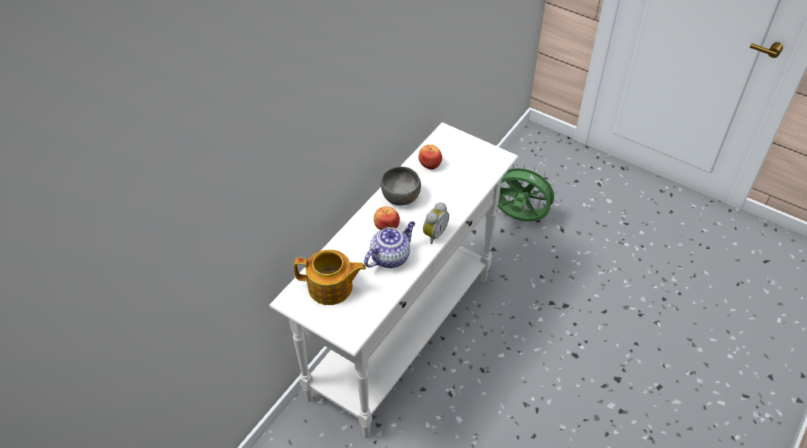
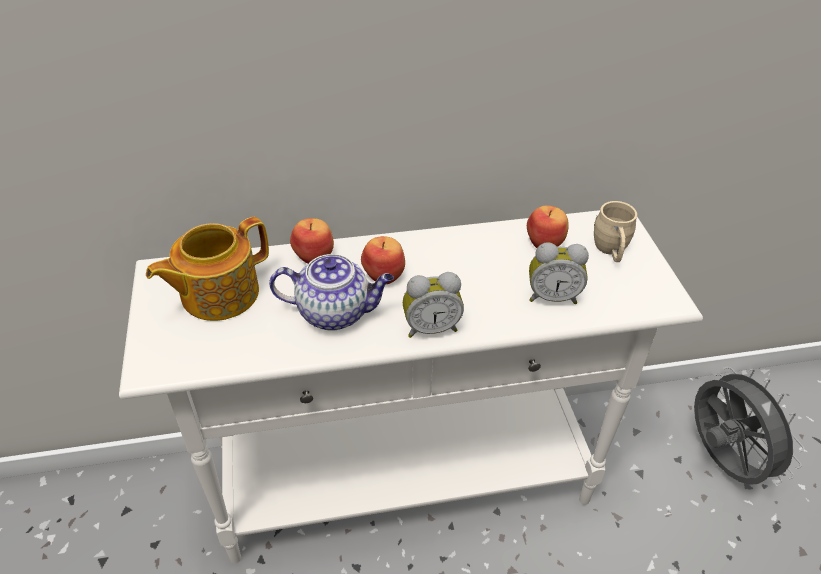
camera: 45 degrees right, 5 degrees down
teapot [294,250,366,305] -> teapot turned 90 degrees clockwise [146,217,269,321]
grey bowl [381,167,421,206] -> none
green fan [497,163,559,222] -> grey fan [694,367,804,485]
none -> apple [290,218,334,264]
none -> alarm clock [529,243,589,304]
none -> beige mug [594,201,637,262]

